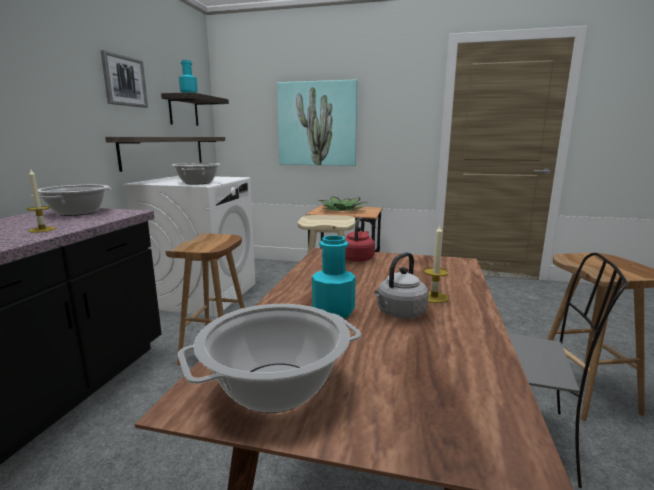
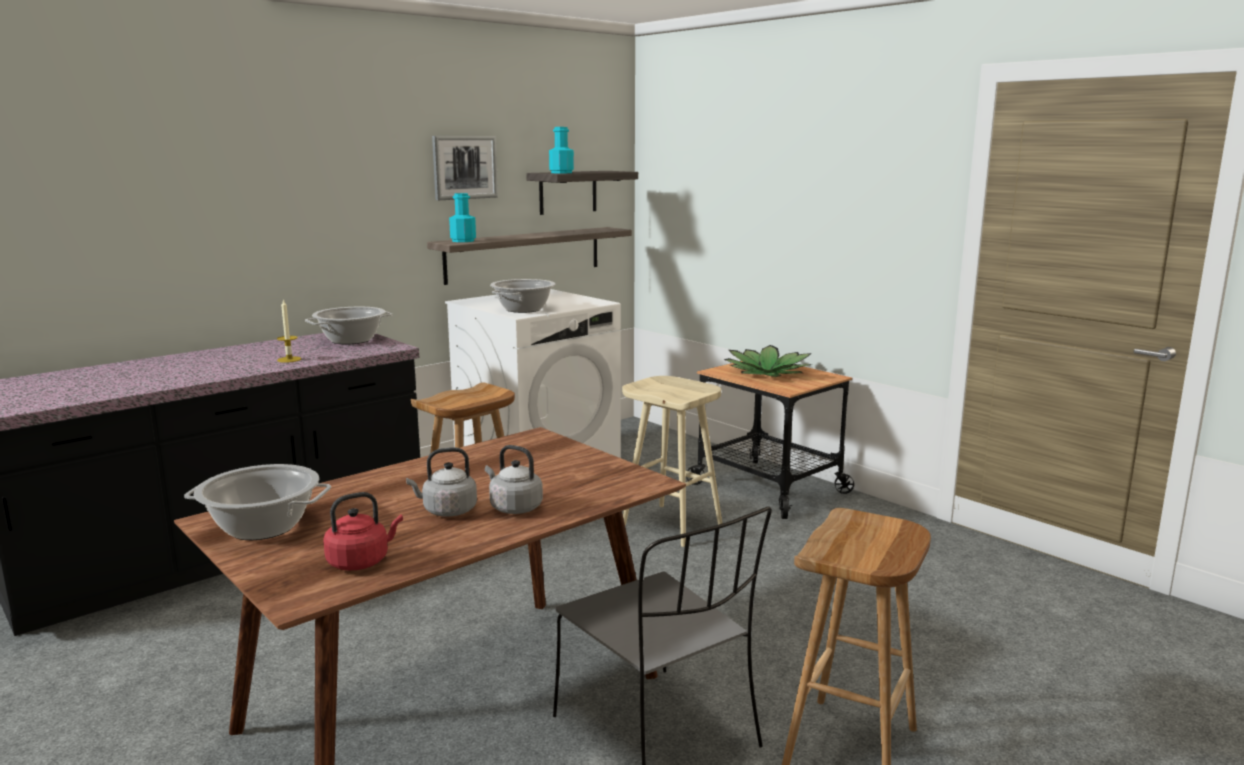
camera: 35 degrees right, 0 degrees up
picture [277,80,357,166] -> none
turquoise bottle [312,235,355,319] -> turquoise bottle moved to [449,193,476,242]
red kettle [345,217,375,262] -> red kettle moved to [323,492,403,571]
candle [424,225,449,303] -> grey kettle [485,445,543,514]

